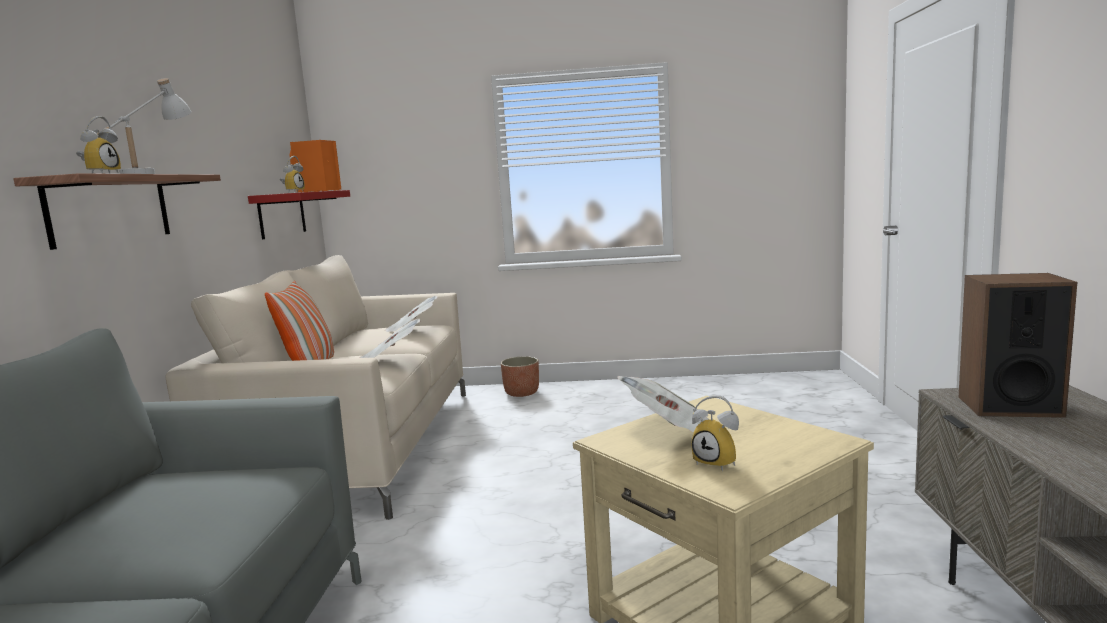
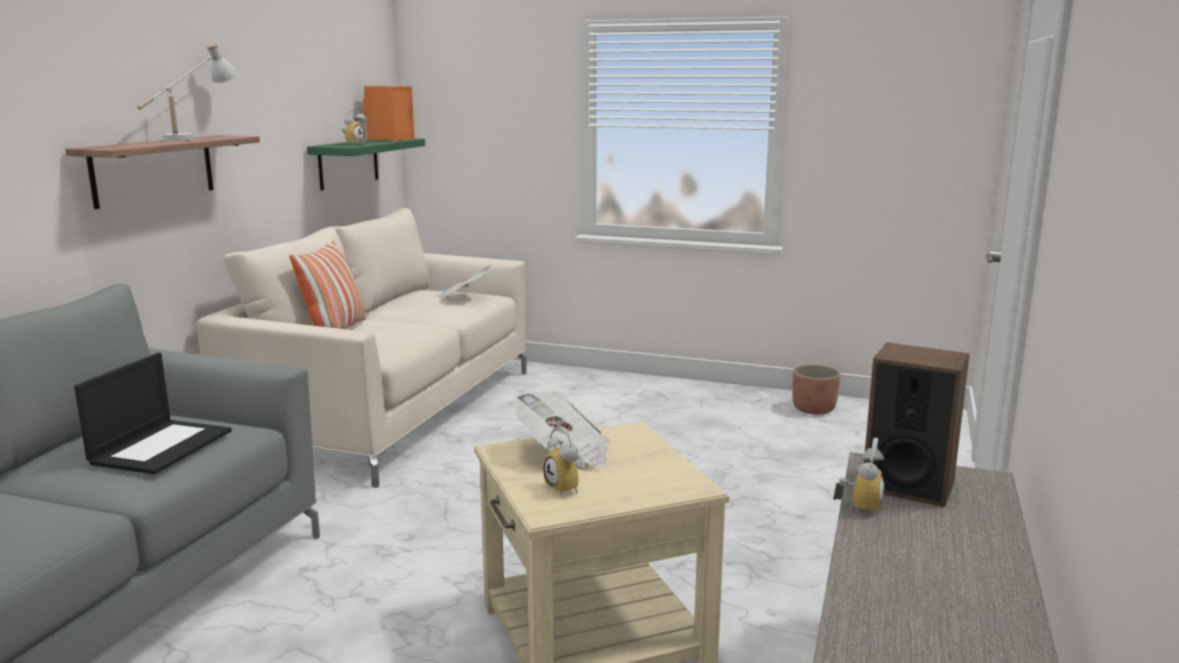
camera: 15 degrees right, 5 degrees up
alarm clock [76,116,121,174] -> alarm clock moved to [839,438,885,515]
red shelf [248,190,350,239] -> green shelf [307,139,425,190]
newspaper [360,319,421,358] -> none
planter [501,356,539,397] -> planter moved to [792,364,841,415]
none -> laptop [74,353,232,474]

